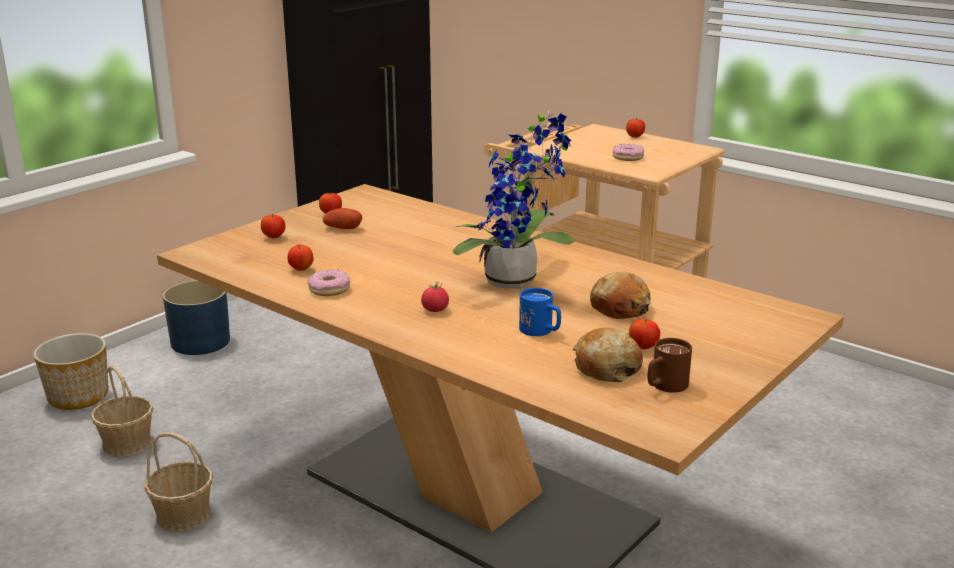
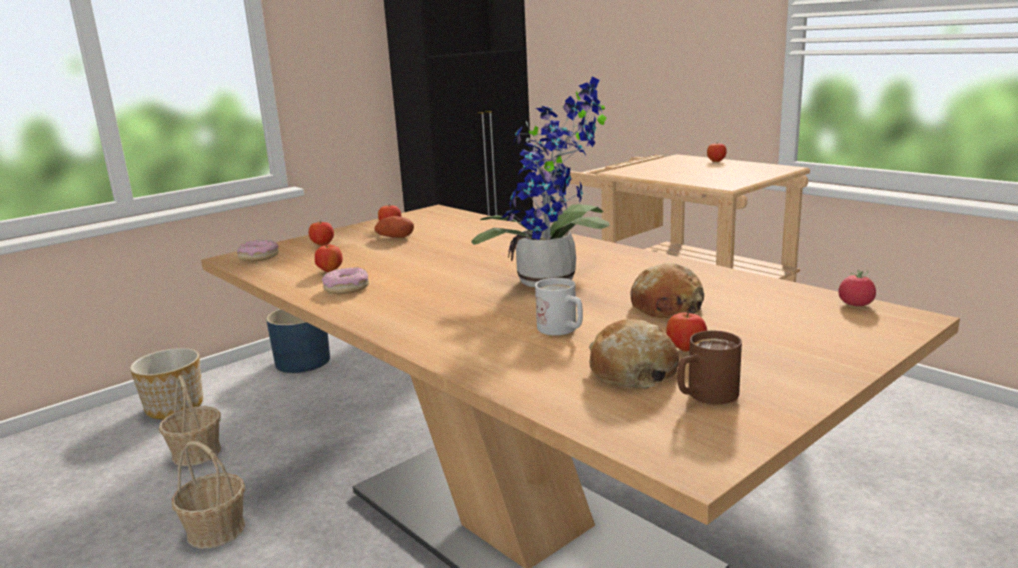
camera: 10 degrees right, 5 degrees down
tomato [421,282,449,312] -> tomato moved to [839,270,876,306]
blue mug [519,288,561,336] -> white mug [535,278,583,335]
donut [613,144,644,161] -> donut moved to [237,240,279,261]

